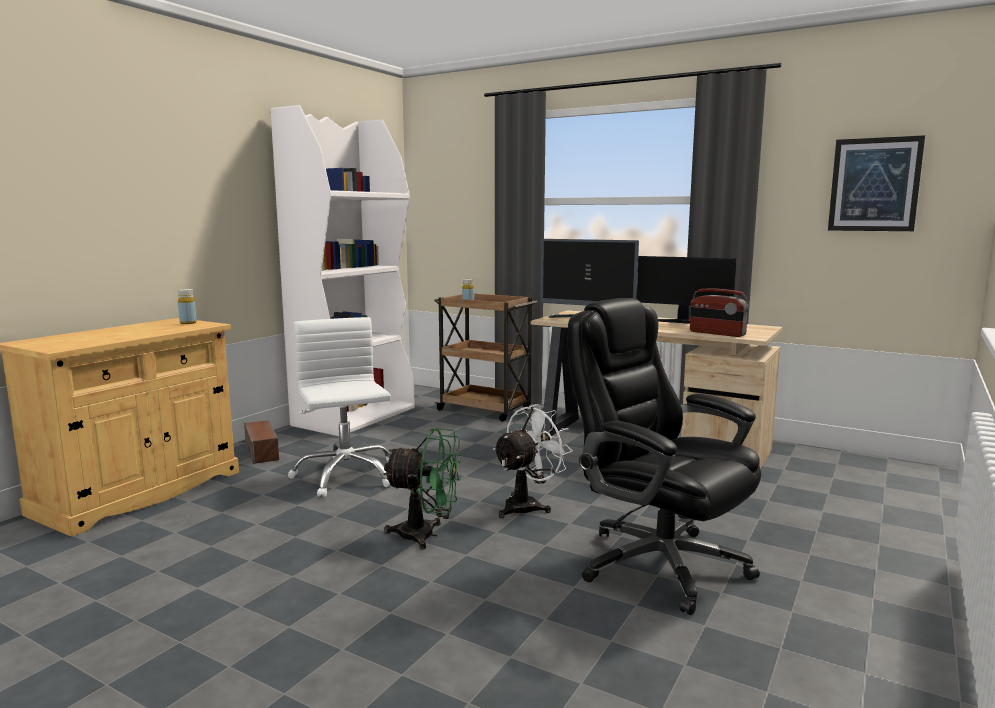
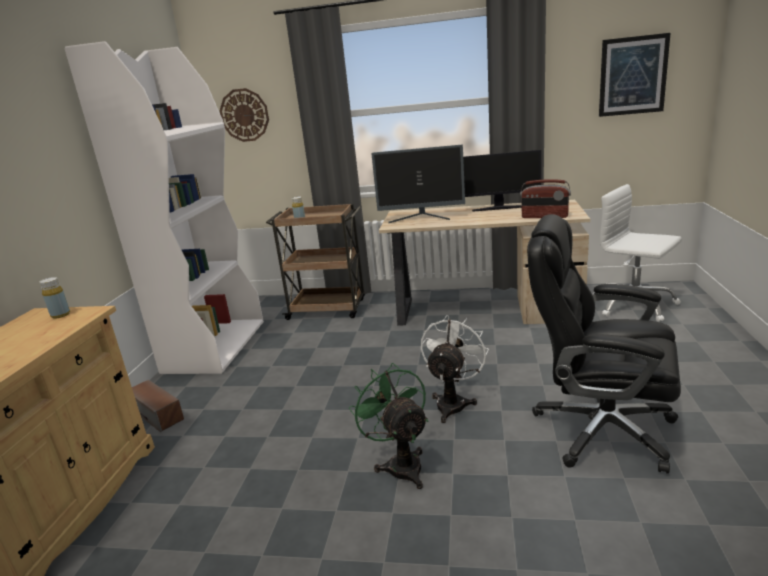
camera: 20 degrees left, 10 degrees up
white office chair [288,317,391,497] -> white office chair moved to [593,184,682,322]
green fan [383,428,462,550] -> green fan turned 105 degrees counterclockwise [349,363,428,489]
none -> wall clock [220,88,269,142]

